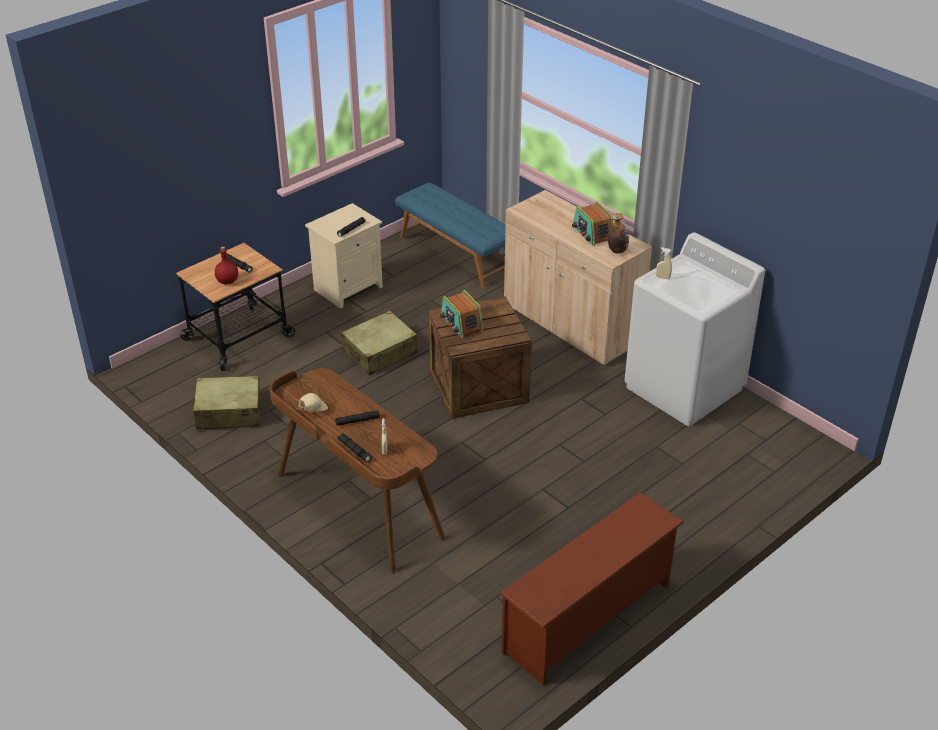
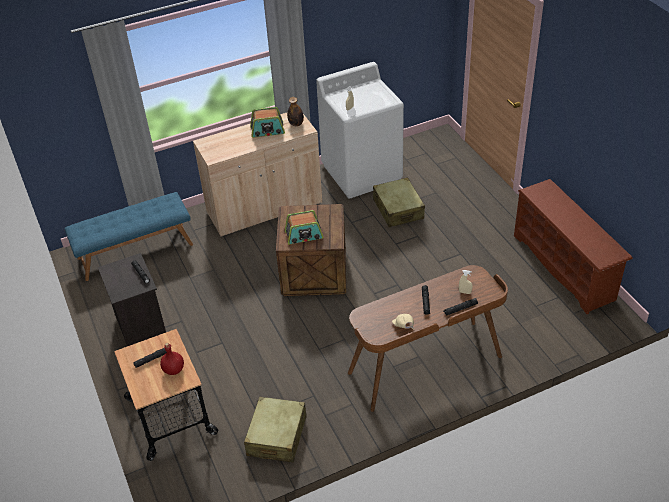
camera: 70 degrees left, 5 degrees up
beige nightstand [305,203,383,308] -> black nightstand [98,253,166,346]
beige suitcase [341,311,418,375] -> beige suitcase moved to [373,177,425,227]

